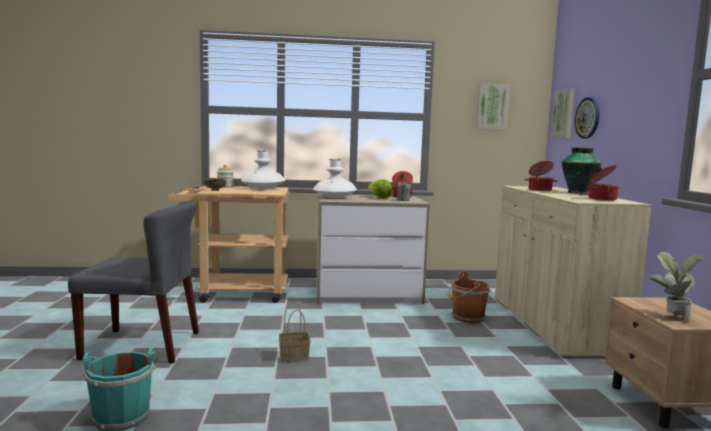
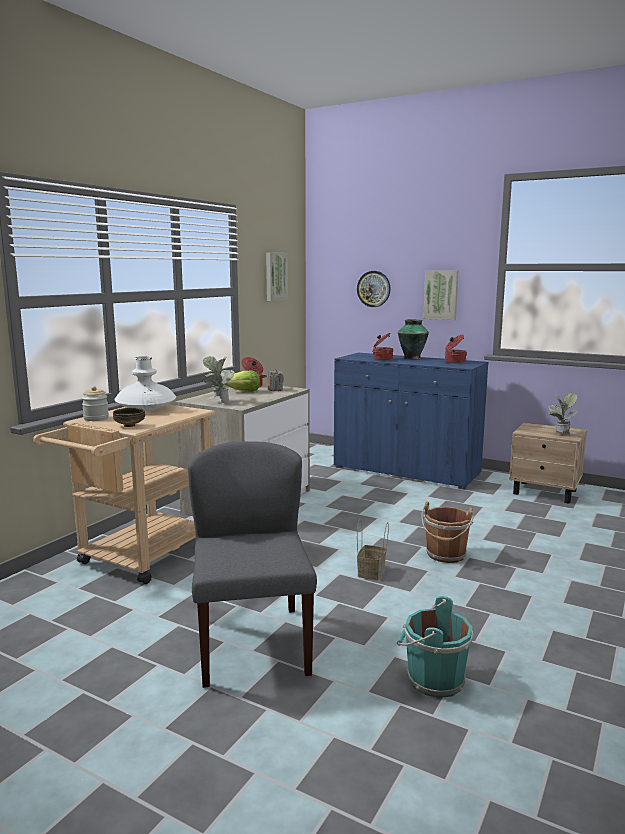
camera: 55 degrees left, 5 degrees up
grey chair [68,201,199,363] -> grey chair turned 45 degrees counterclockwise [188,441,317,688]
white vase [313,158,357,198] -> potted plant [203,356,235,403]
brown bucket [448,271,491,323] -> brown bucket moved to [422,502,474,563]
beige cabinet [495,186,652,359] -> blue cabinet [334,353,488,489]
picture [551,89,575,138] -> picture moved to [423,270,459,320]

